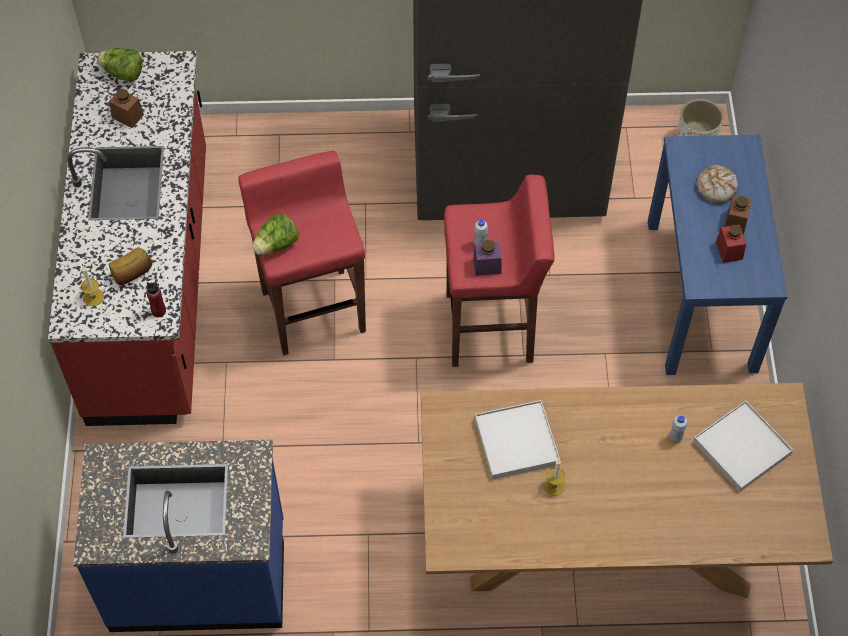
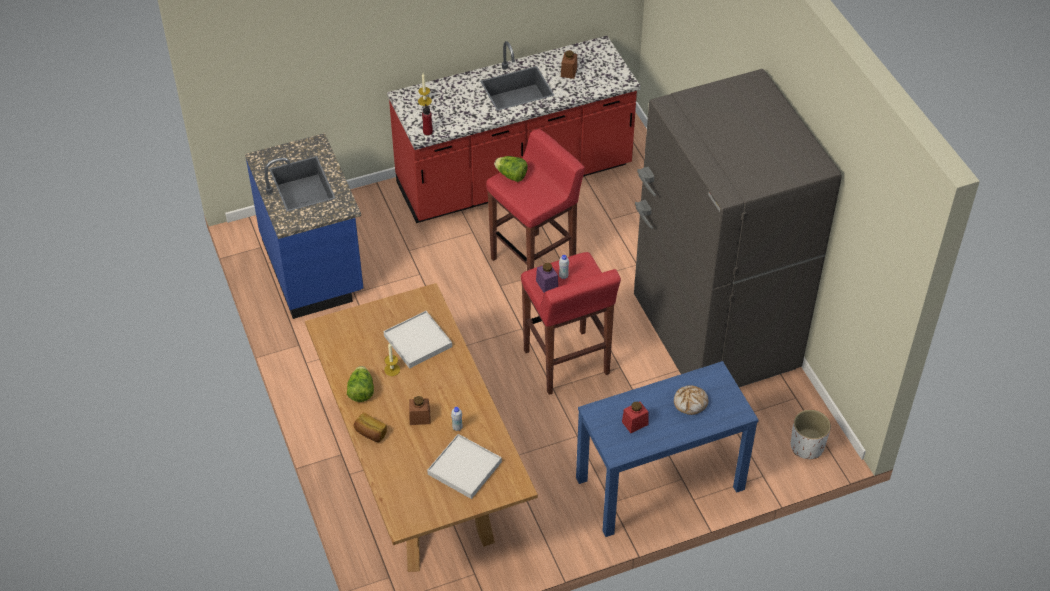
camera: 70 degrees right, 10 degrees down
lettuce [97,48,143,82] -> lettuce moved to [347,366,374,402]
bread [109,247,152,285] -> bread moved to [354,413,387,442]
brown jar [724,195,752,235] -> brown jar moved to [409,396,431,425]

